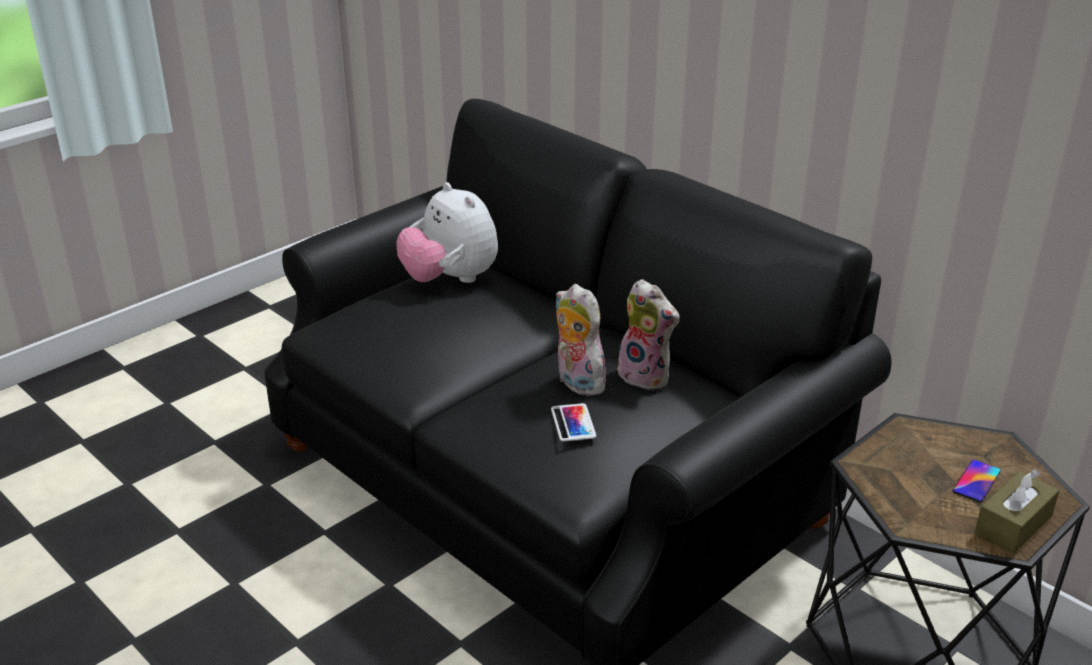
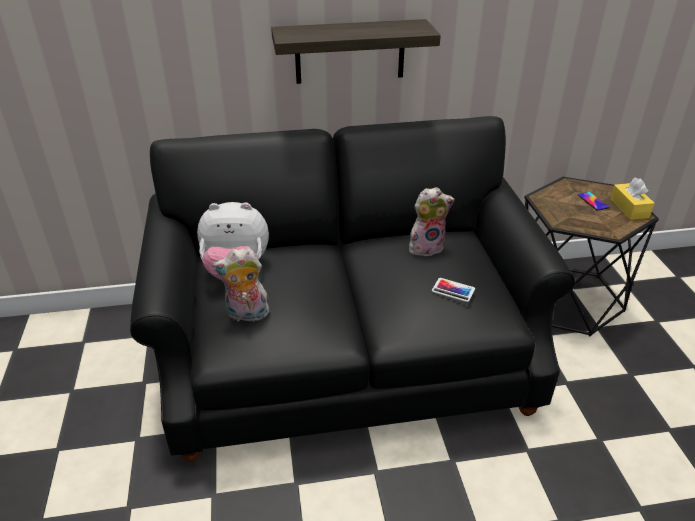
camera: 55 degrees left, 5 degrees up
plush toy [556,284,608,396] -> plush toy moved to [213,248,269,322]
brown tissue box [975,469,1060,553] -> yellow tissue box [610,177,655,220]
none -> shelf [271,19,441,84]

